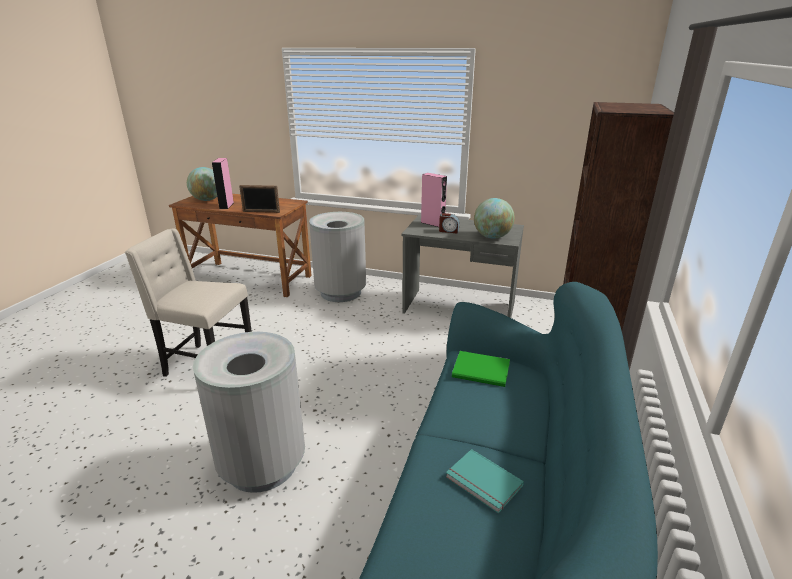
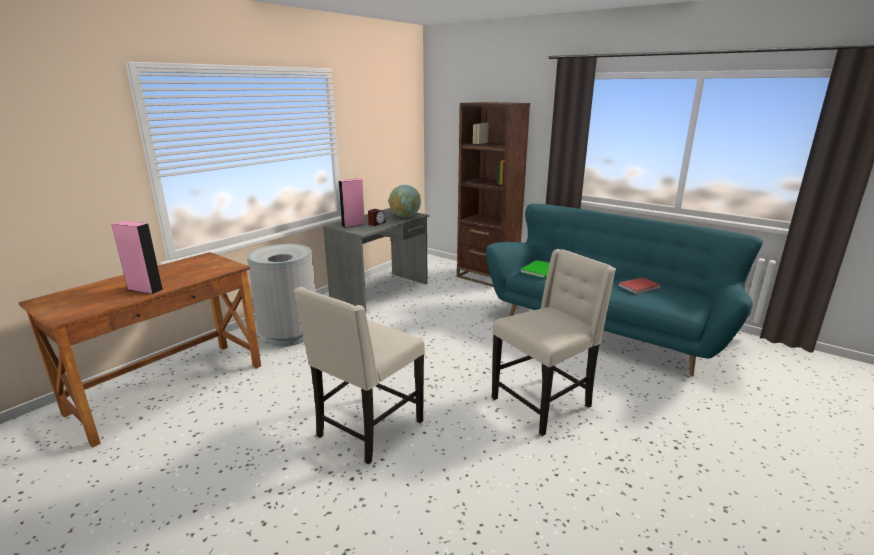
camera: 70 degrees left, 5 degrees down
globe [187,167,217,201] -> none
grey trash can [193,332,305,493] -> beige chair [492,249,616,436]
picture frame [239,185,280,213] -> none
turquoise book [446,449,524,514] -> red book [618,277,661,294]

